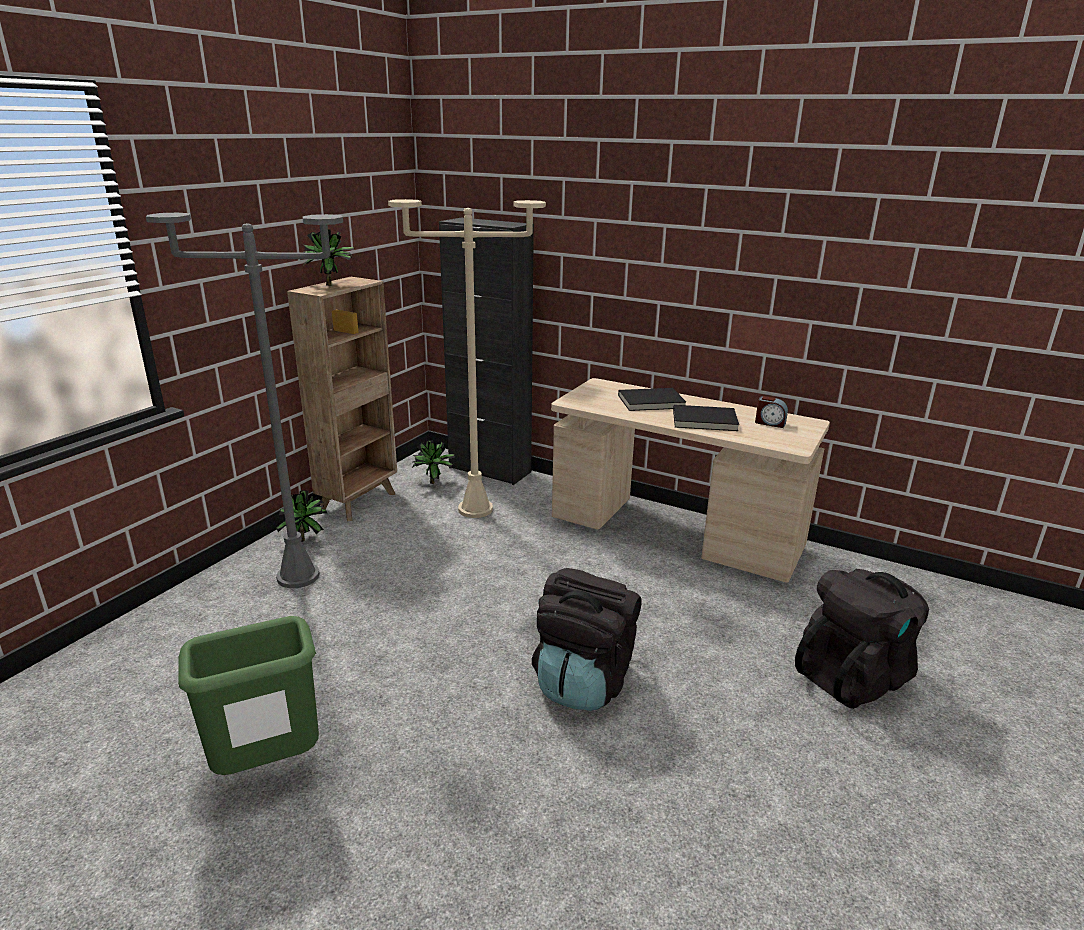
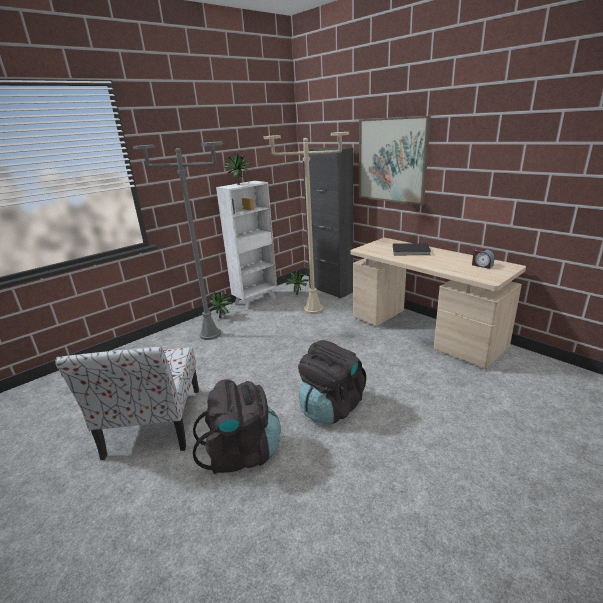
camera: 20 degrees right, 0 degrees up
green trash can [178,616,319,775] -> chair [55,347,199,460]
brown bookcase [287,277,397,521] -> white bookcase [216,181,277,310]
black book [673,405,739,431] -> none
black backpack [795,569,929,709] -> black backpack moved to [193,379,281,474]
none -> picture [359,116,431,205]

